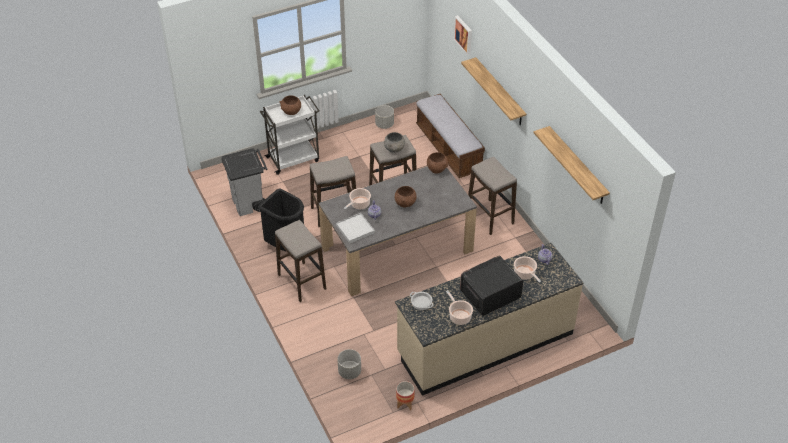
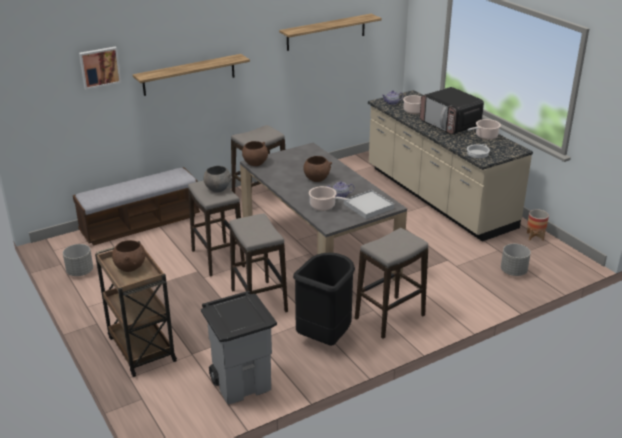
camera: 95 degrees left, 15 degrees down
white cart [260,95,319,175] -> brown cart [95,241,177,377]

